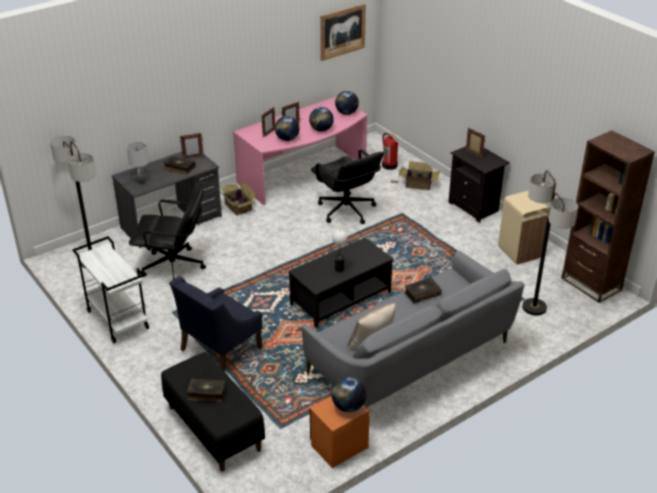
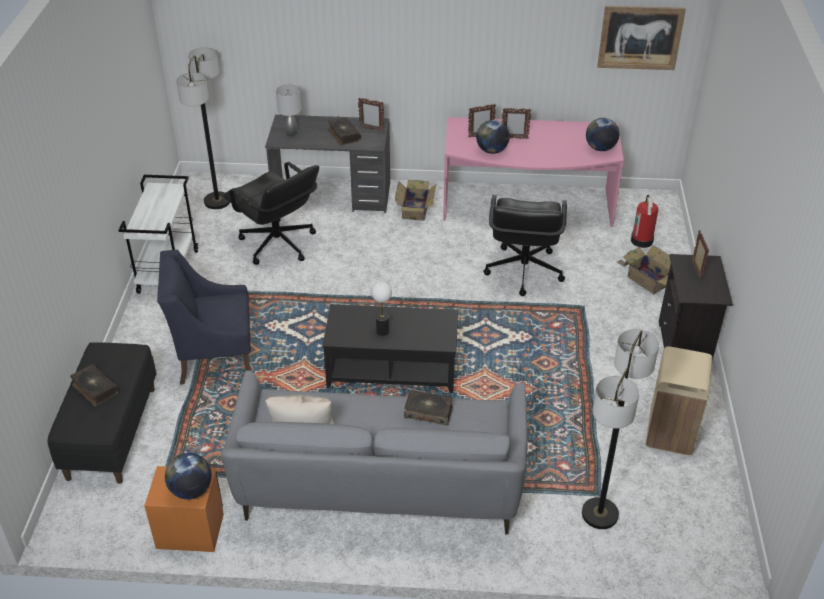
camera: 40 degrees right, 5 degrees up
globe [309,107,334,132] -> none
brown bookcase [561,130,655,303] -> none

